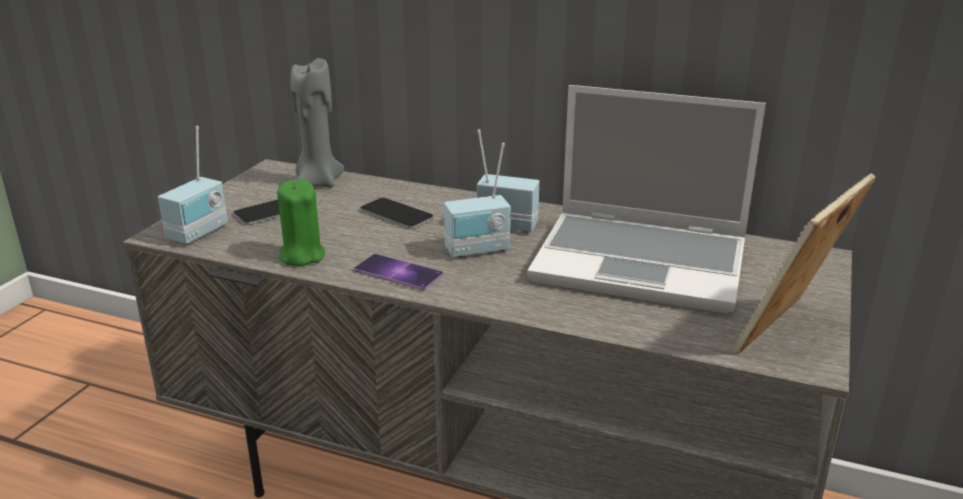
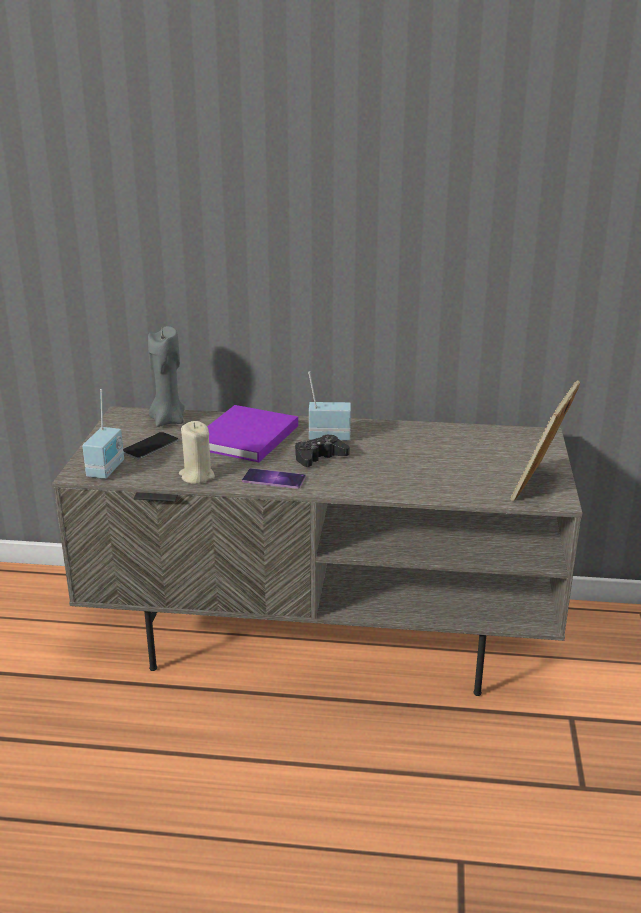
camera: 15 degrees left, 0 degrees up
green candle [277,179,325,266] -> beige candle [179,421,215,484]
phone [360,198,434,229] -> purple book [207,405,298,462]
radio [444,143,511,258] -> black game controller [295,434,350,467]
laptop [527,85,766,313] -> none

